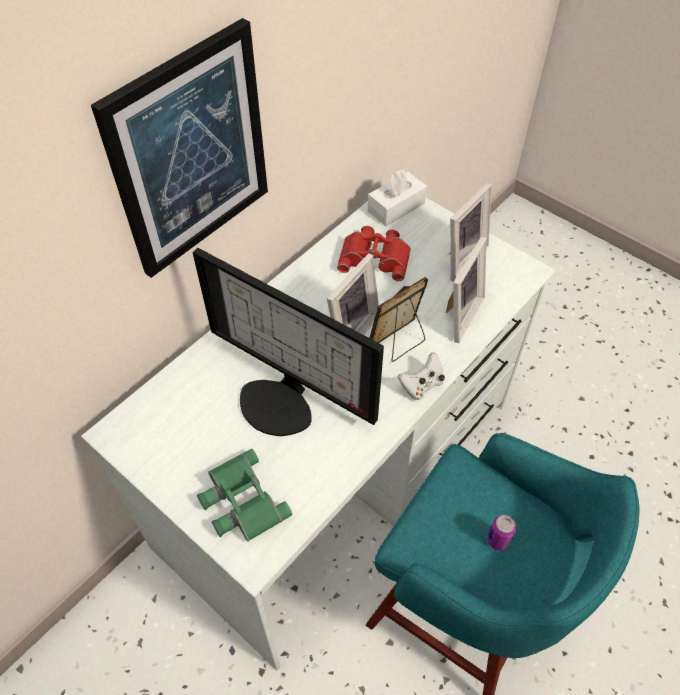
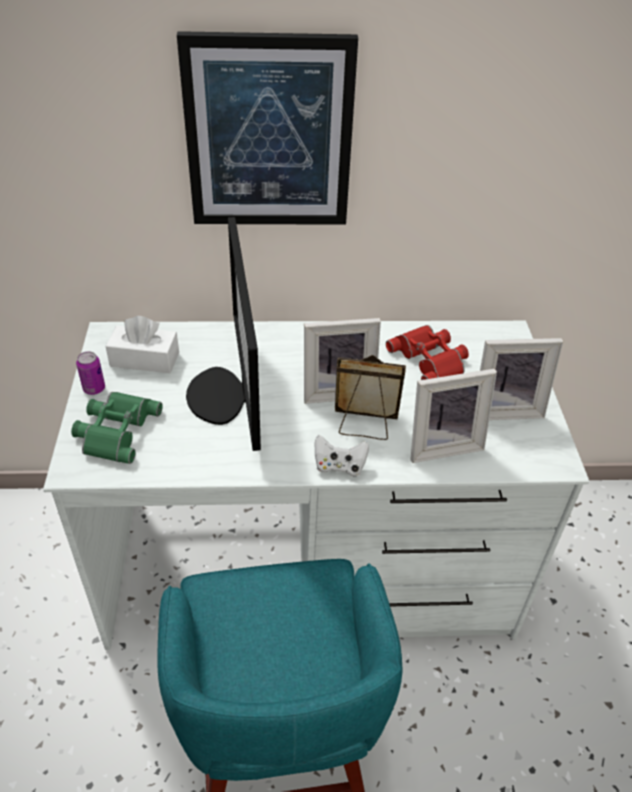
camera: 45 degrees right, 10 degrees down
white tissue box [368,169,427,226] -> white tissue box moved to [106,316,179,373]
can [487,515,516,550] -> can moved to [76,352,105,395]

